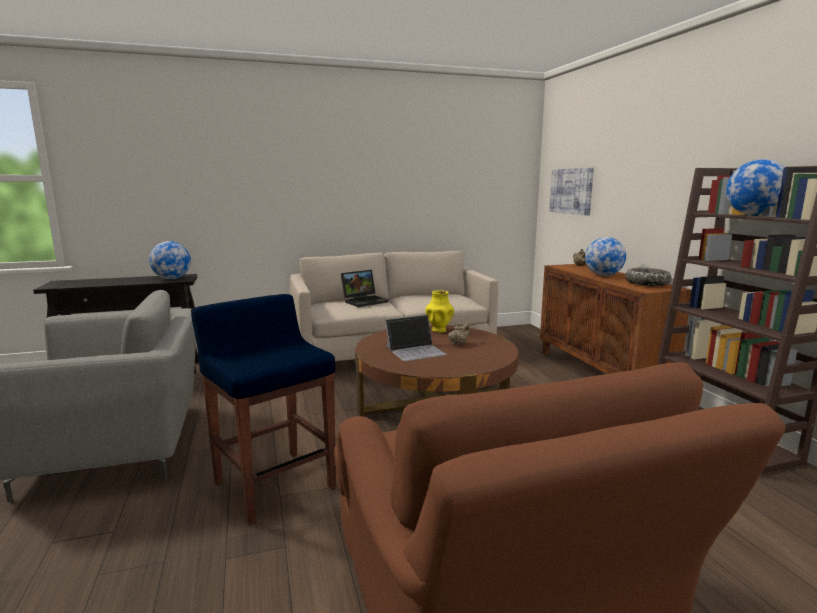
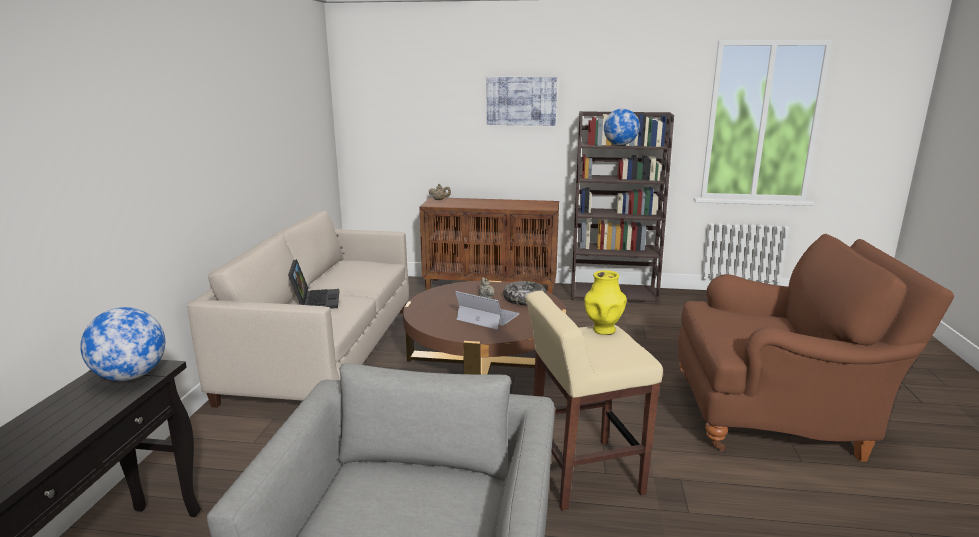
camera: 65 degrees left, 5 degrees up
blue stool [191,294,336,525] -> beige stool [526,291,663,511]
laptop [385,315,447,361] -> laptop turned 60 degrees counterclockwise [455,291,520,330]
yellow vase [426,290,454,333] -> yellow vase moved to [584,270,627,335]
picture [549,168,594,215] -> picture moved to [487,77,557,126]
globe [585,237,626,276] -> none
bowl [625,268,671,286] -> bowl moved to [503,281,546,305]

